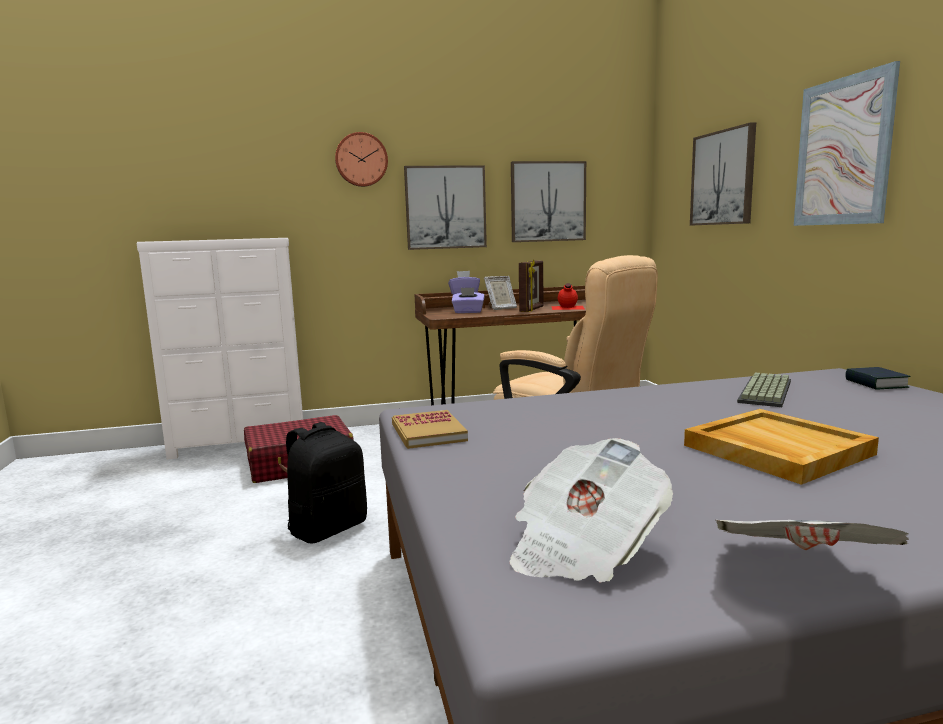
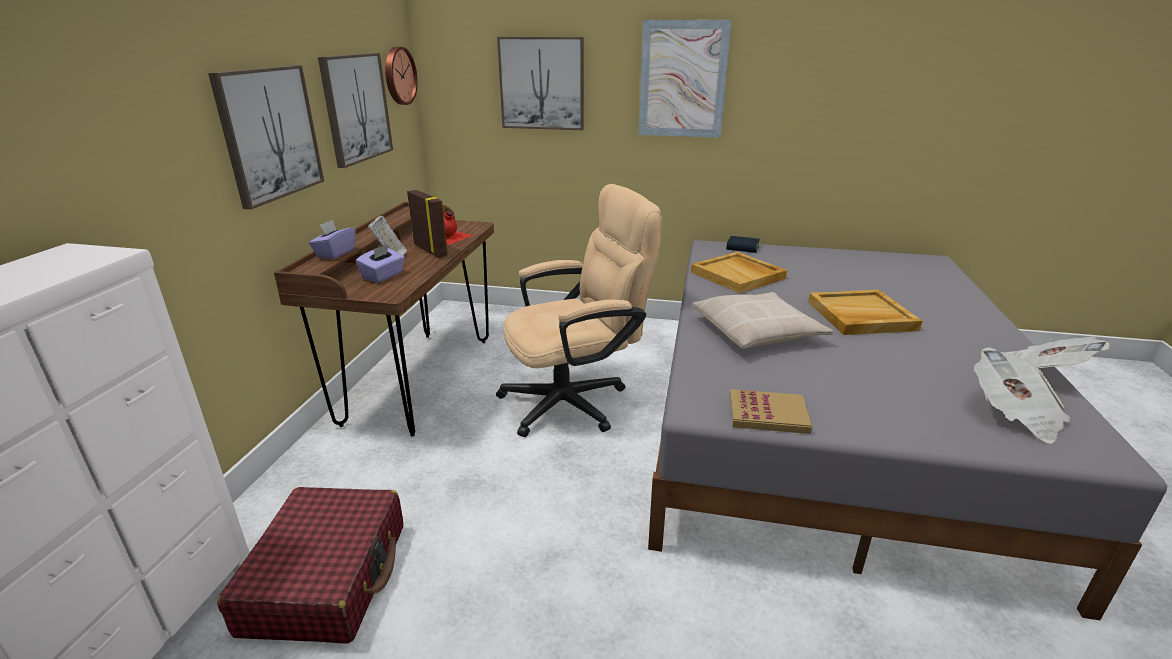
camera: 65 degrees left, 15 degrees up
black backpack [286,422,367,544] -> none
wall clock [335,132,388,187] -> wall clock moved to [385,47,418,105]
keyboard [737,373,791,407] -> beige tray [691,252,787,294]
none -> beige pillow [692,292,834,349]

